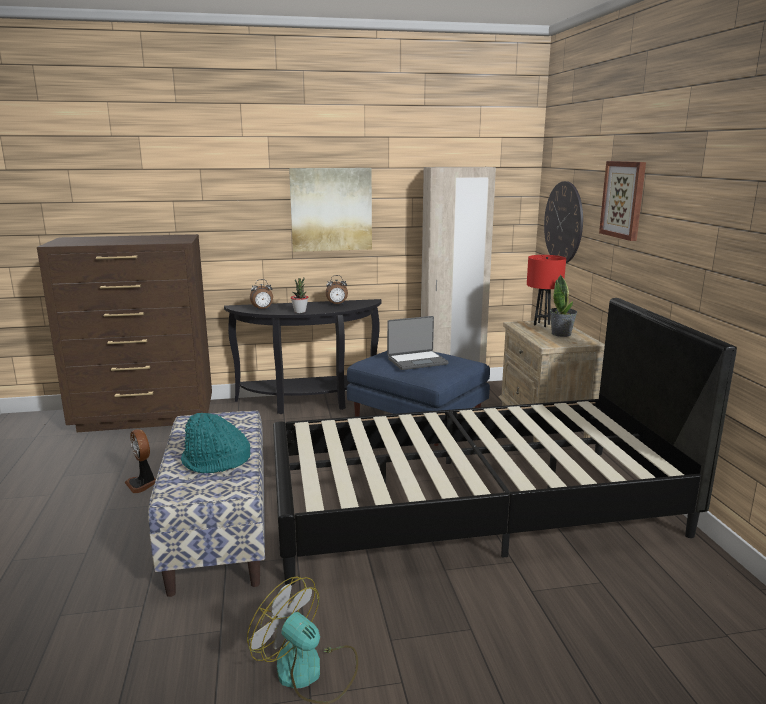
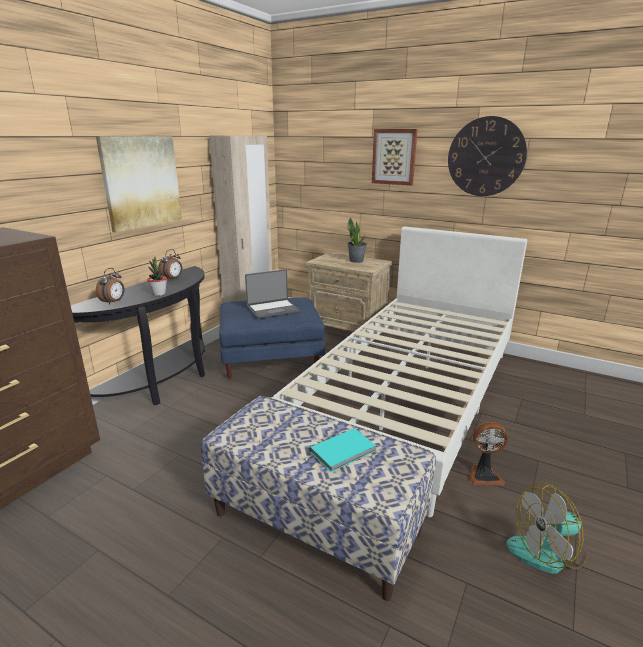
camera: 50 degrees left, 5 degrees up
fan [125,429,156,493] -> fan moved to [469,422,508,486]
turquoise hat [181,413,250,473] -> turquoise book [310,428,376,472]
black bed [273,298,737,585] -> white bed [271,226,527,517]
laptop [387,316,449,370] -> laptop turned 45 degrees clockwise [245,269,299,319]
red table lamp [527,255,566,327] -> none
wall clock [544,181,583,263] -> wall clock moved to [448,116,527,196]

